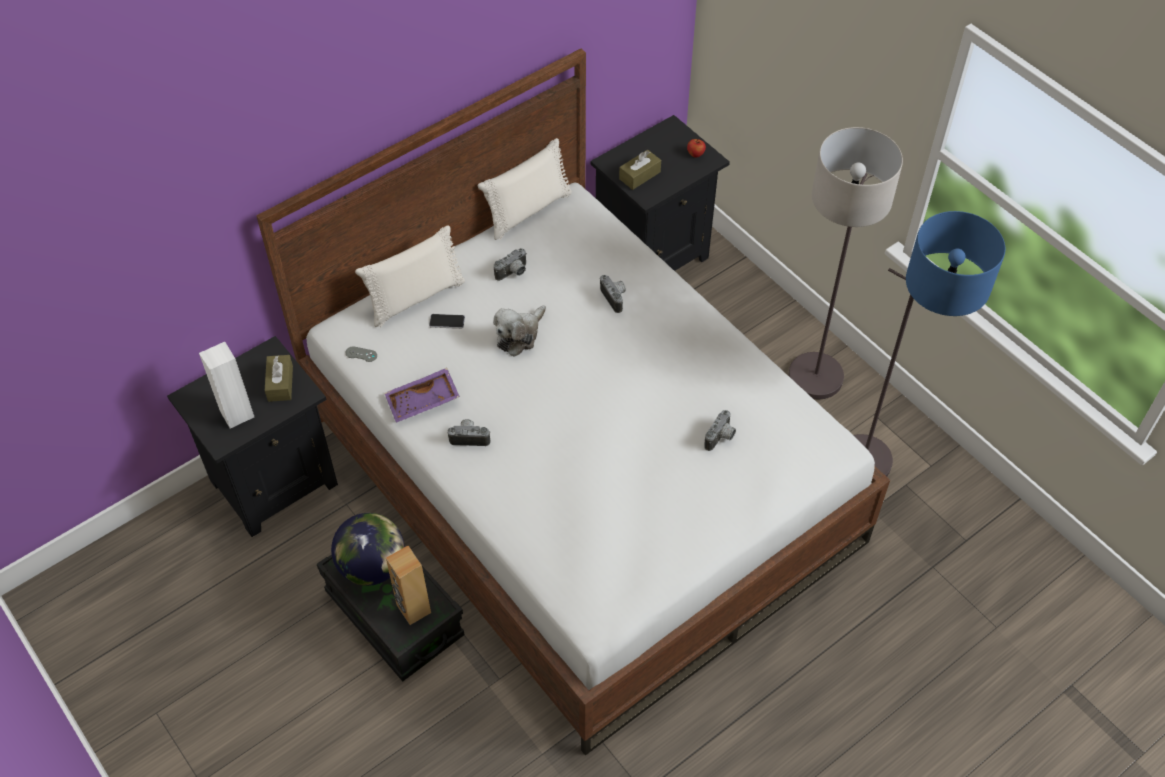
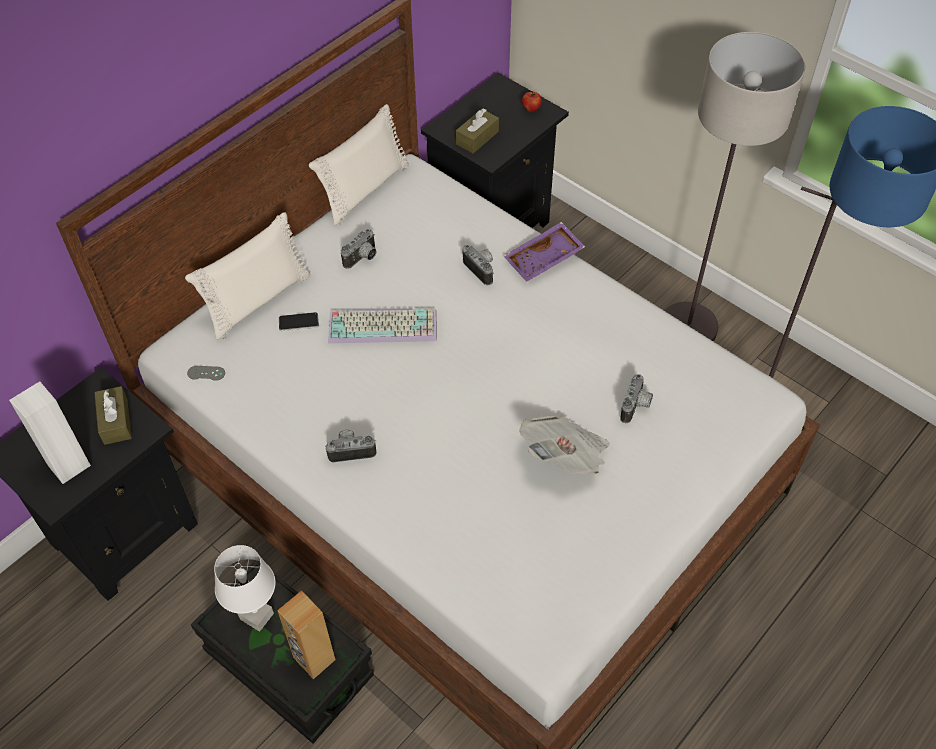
camera: 10 degrees left, 0 degrees up
globe [331,513,404,586] -> white table lamp [214,545,276,632]
purple tray [384,368,460,422] -> purple tray moved to [504,222,585,281]
plush toy [493,305,546,357] -> keyboard [328,309,437,343]
none -> newspaper [519,416,609,474]

